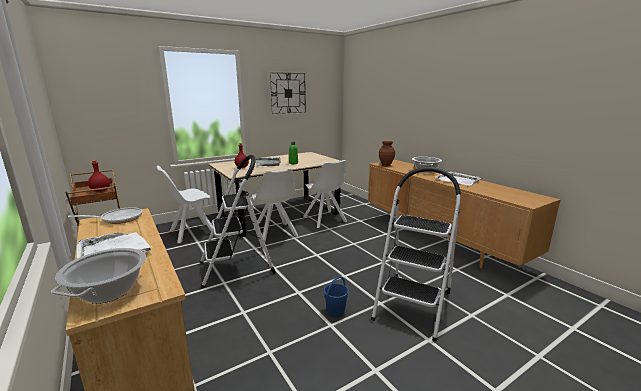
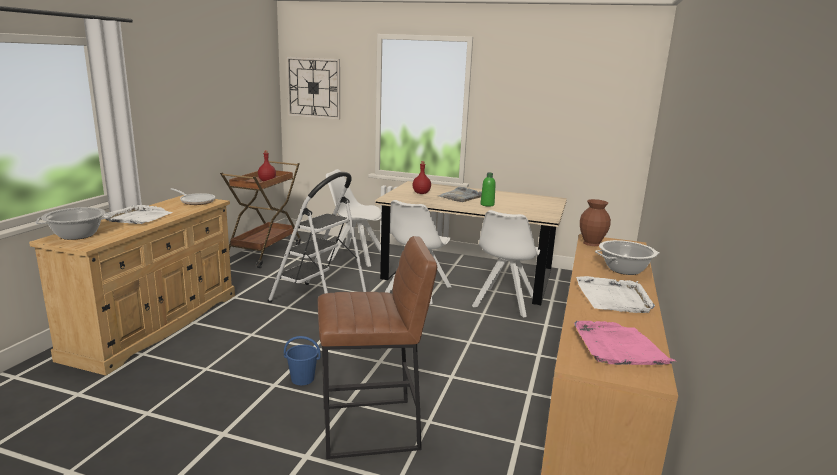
camera: 50 degrees right, 0 degrees up
wall clock [268,71,307,116] -> wall clock moved to [286,57,340,120]
step ladder [371,167,461,341] -> brown stool [318,236,437,459]
none -> pink tray [574,321,676,365]

